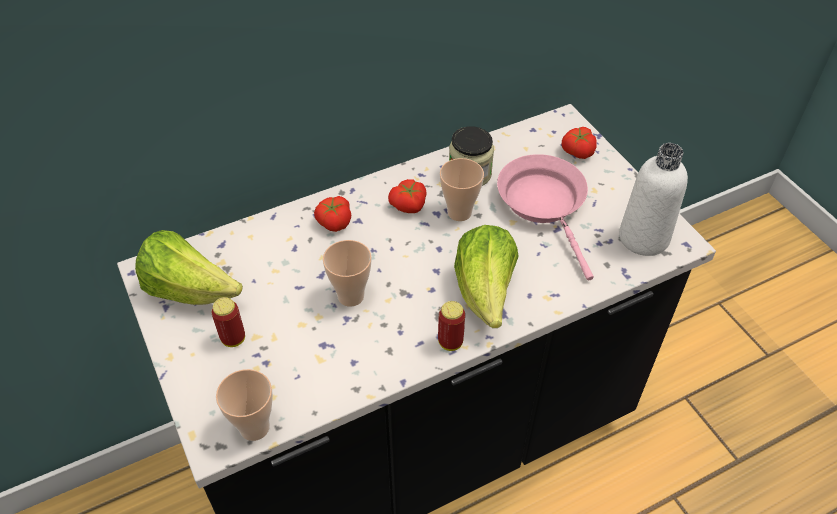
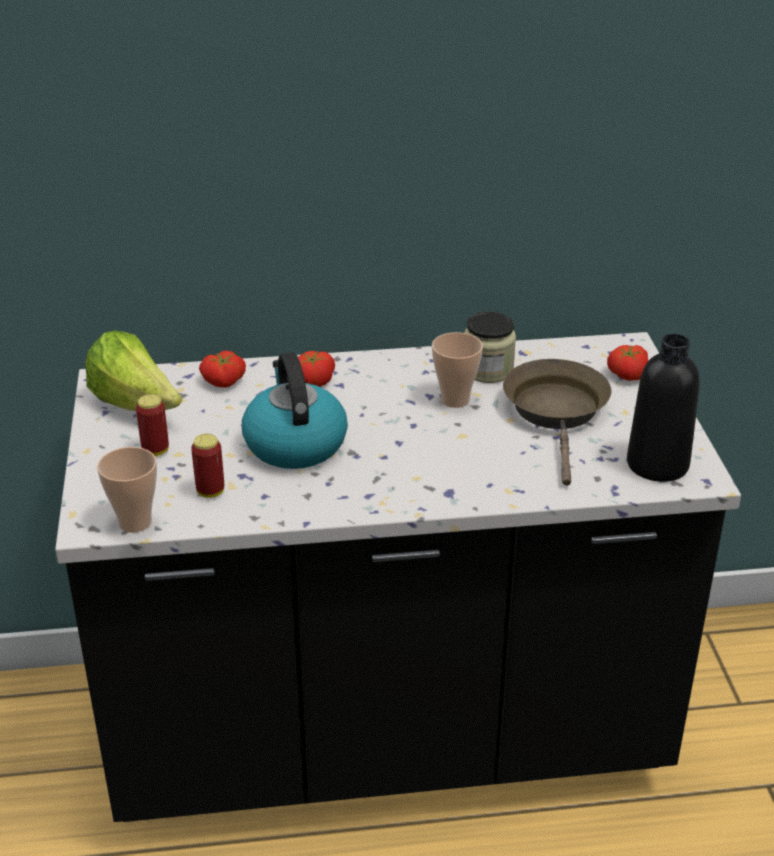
camera: 20 degrees right, 15 degrees down
cup [323,240,372,307] -> kettle [242,352,348,469]
tomato [388,179,426,213] -> tomato moved to [199,351,246,388]
can [438,301,465,351] -> can moved to [191,434,224,498]
lettuce [454,225,519,328] -> none
pink frying pan [497,154,594,280] -> brown frying pan [503,359,611,486]
white bottle [619,143,688,256] -> black bottle [627,334,700,482]

